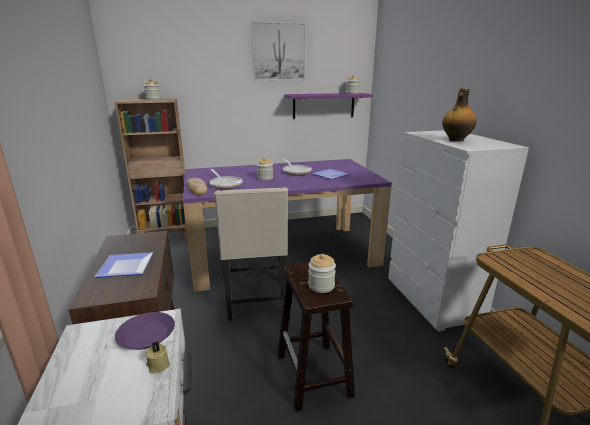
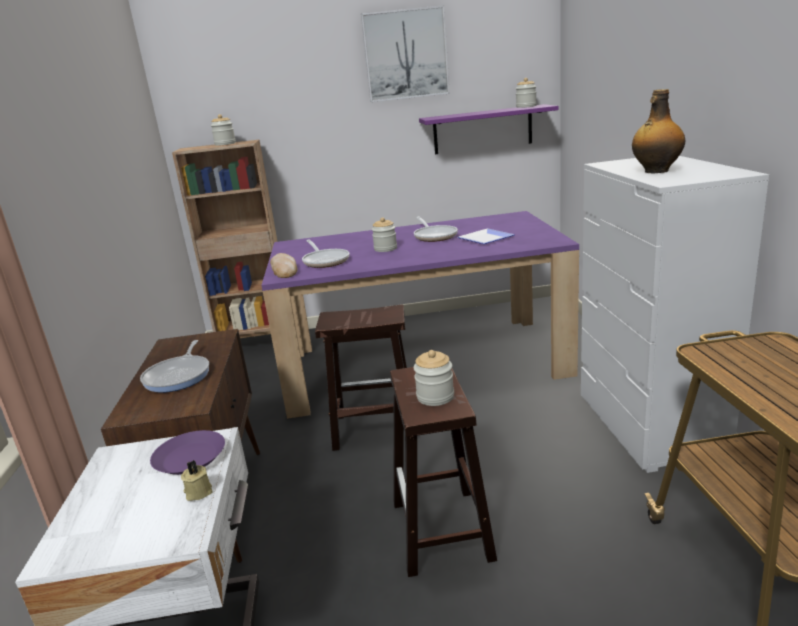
camera: 10 degrees right, 0 degrees up
plate [94,252,153,277] -> frying pan [140,340,209,393]
beige chair [214,187,288,321] -> brown stool [315,305,407,451]

